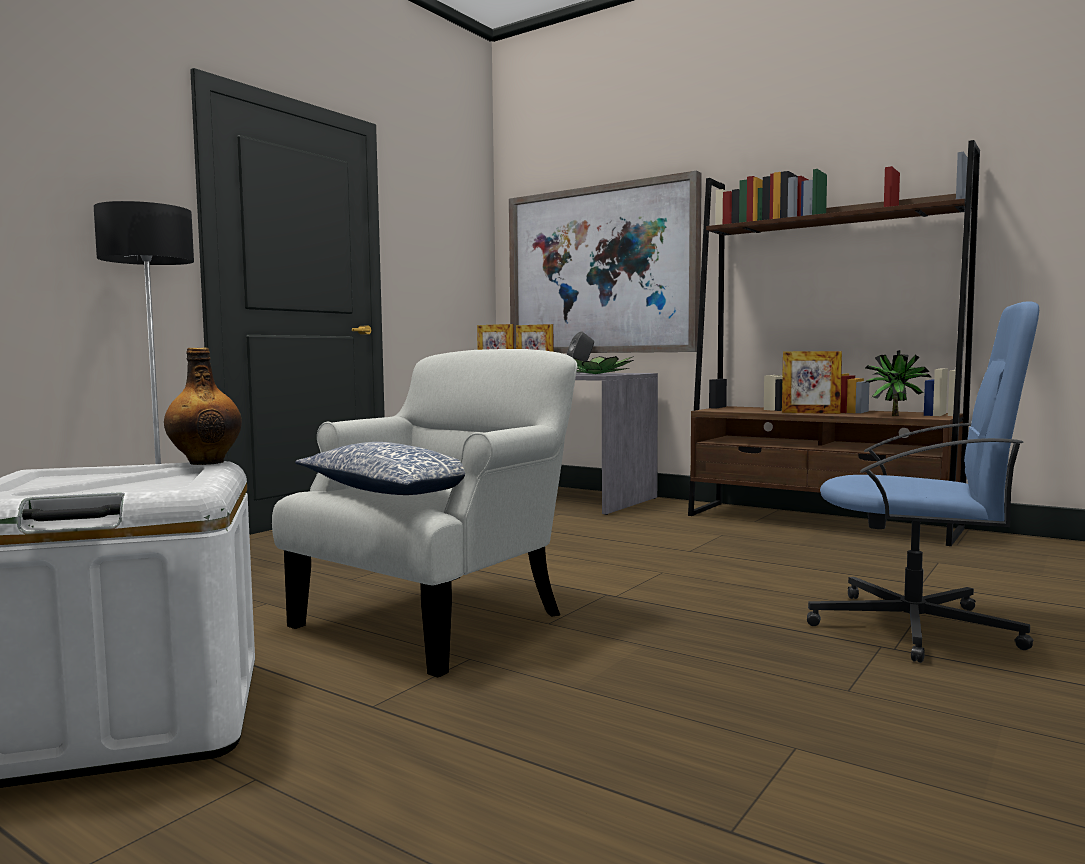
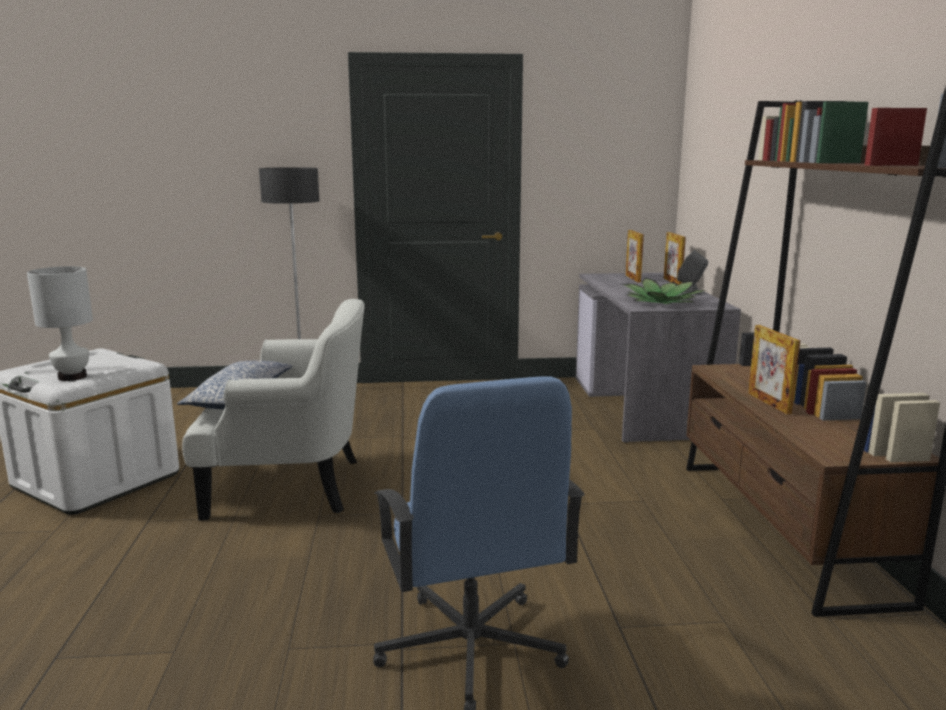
camera: 50 degrees right, 10 degrees up
bottle [164,348,242,465] -> none
picture [509,171,702,353] -> none
potted plant [864,350,932,416] -> none
none -> white table lamp [27,266,93,381]

